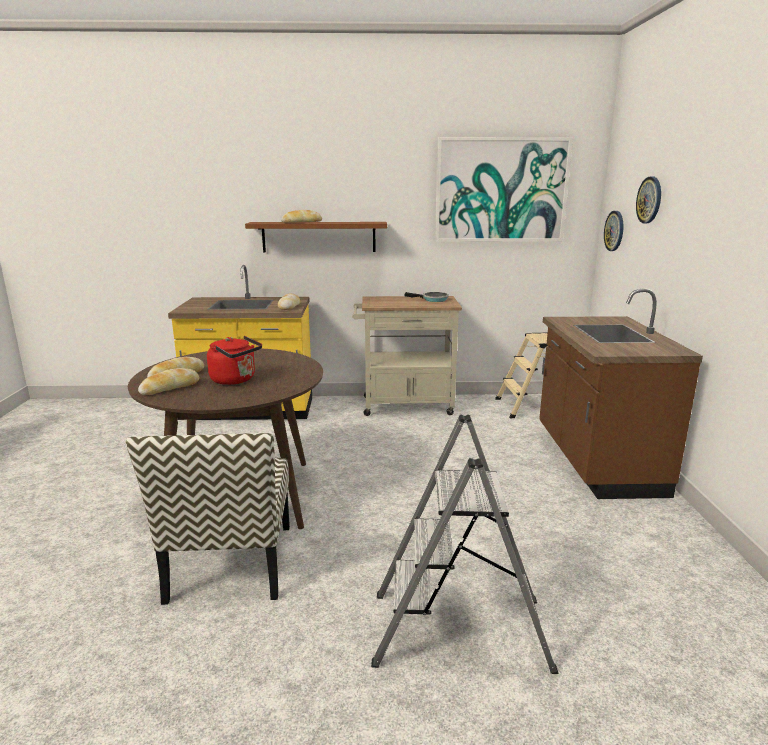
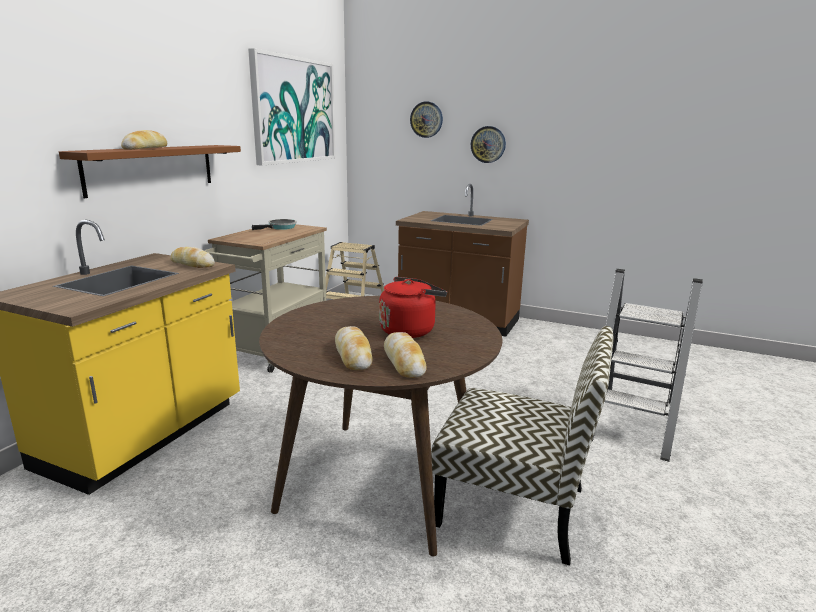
camera: 65 degrees left, 0 degrees up
wall clock [604,211,623,251] -> wall clock moved to [471,126,506,163]

